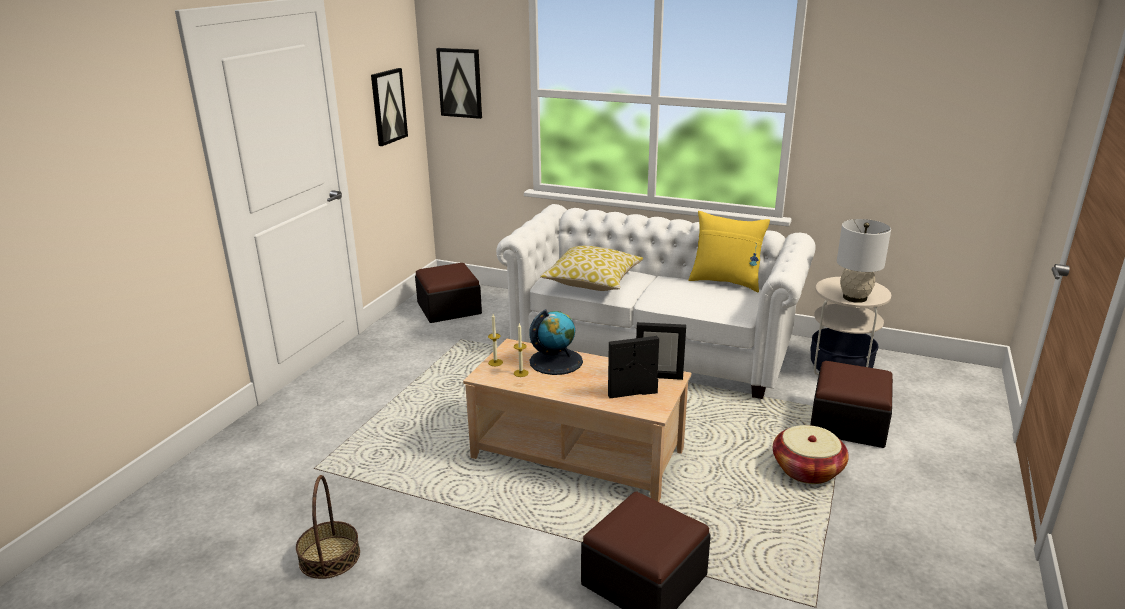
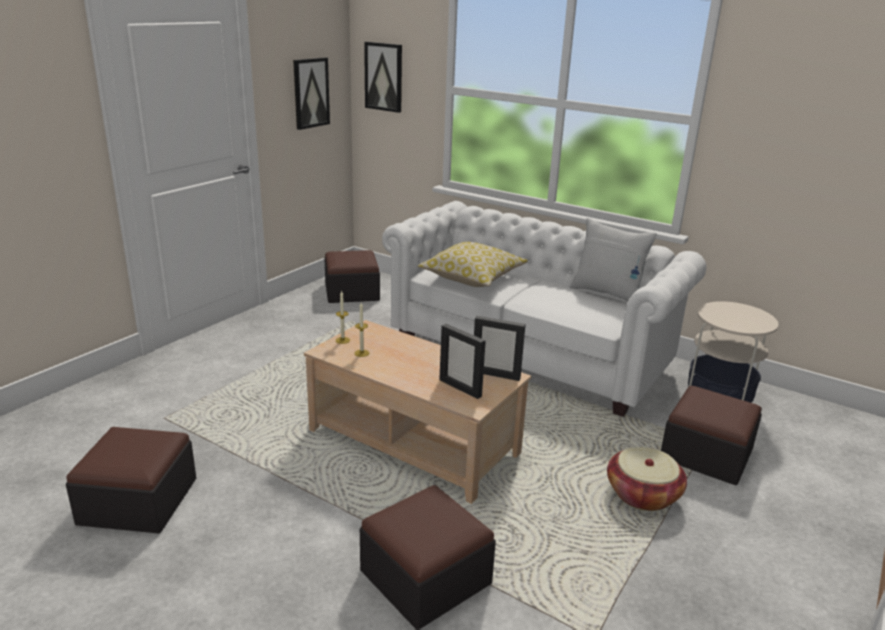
camera: 10 degrees right, 0 degrees up
basket [296,475,360,579] -> ottoman [66,427,196,534]
globe [529,309,583,375] -> none
picture frame [608,336,659,398] -> picture frame turned 135 degrees counterclockwise [439,324,486,399]
yellow pillow [688,211,770,292] -> grey pillow [569,218,657,302]
white table lamp [837,219,891,303] -> none

